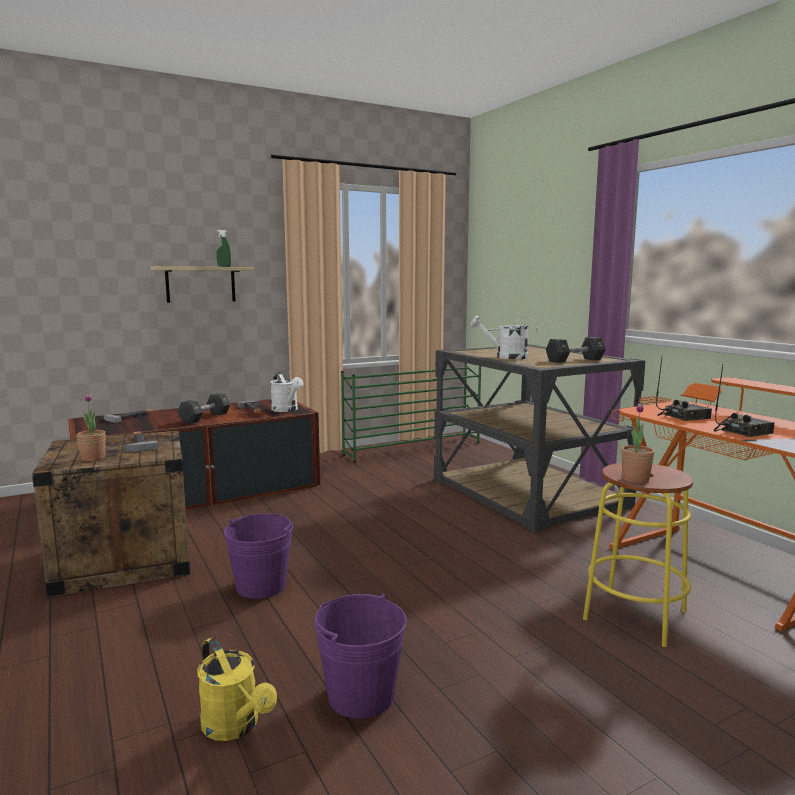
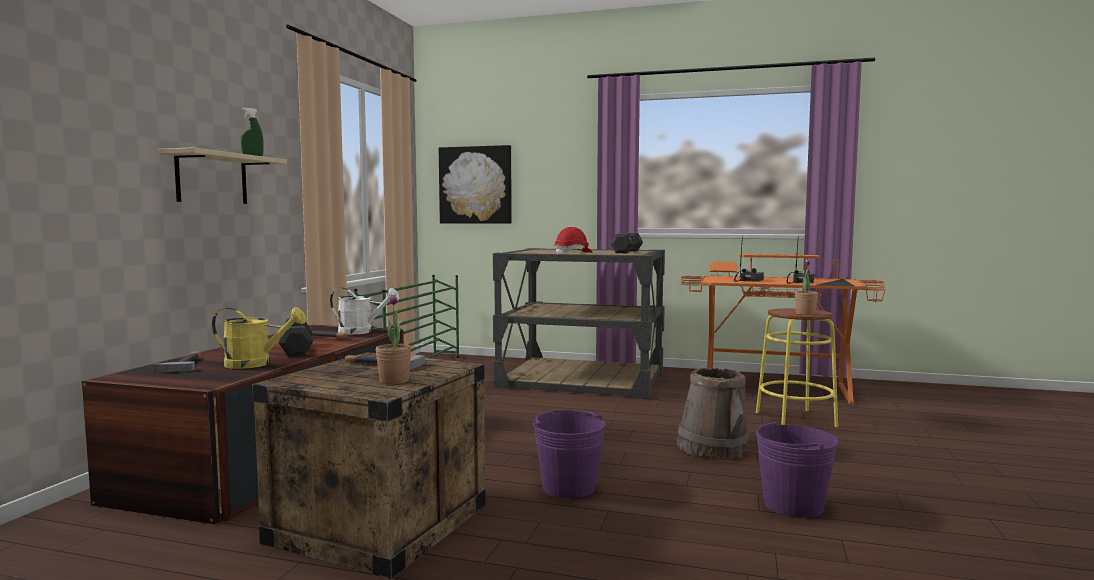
camera: 45 degrees left, 5 degrees down
yellow watering can [197,637,277,741] -> yellow watering can moved to [212,307,306,369]
white watering can [470,316,537,359] -> red hard hat [555,227,592,254]
none -> picture [439,145,512,224]
none -> brown bucket [676,368,749,459]

